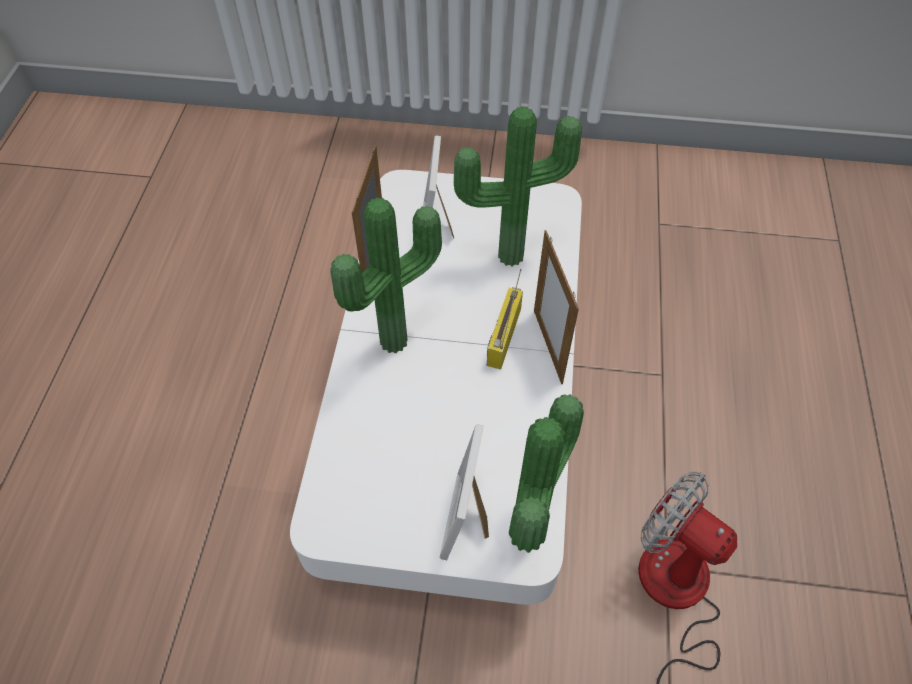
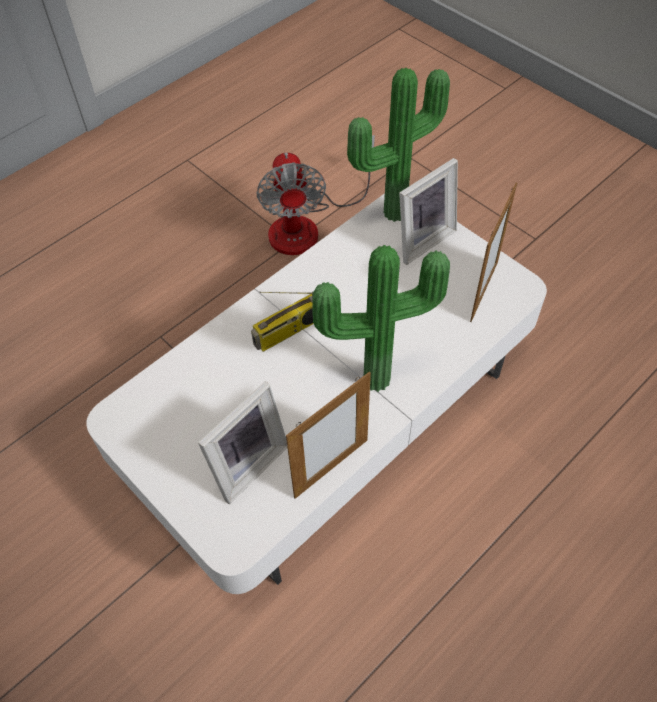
camera: 140 degrees left, 0 degrees up
potted plant [454,106,582,267] -> none
picture frame [534,230,579,384] -> picture frame moved to [470,182,517,322]

